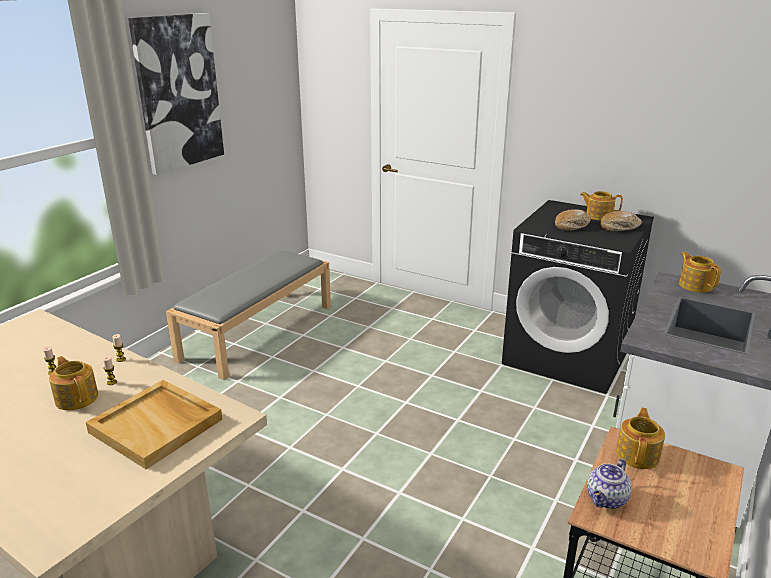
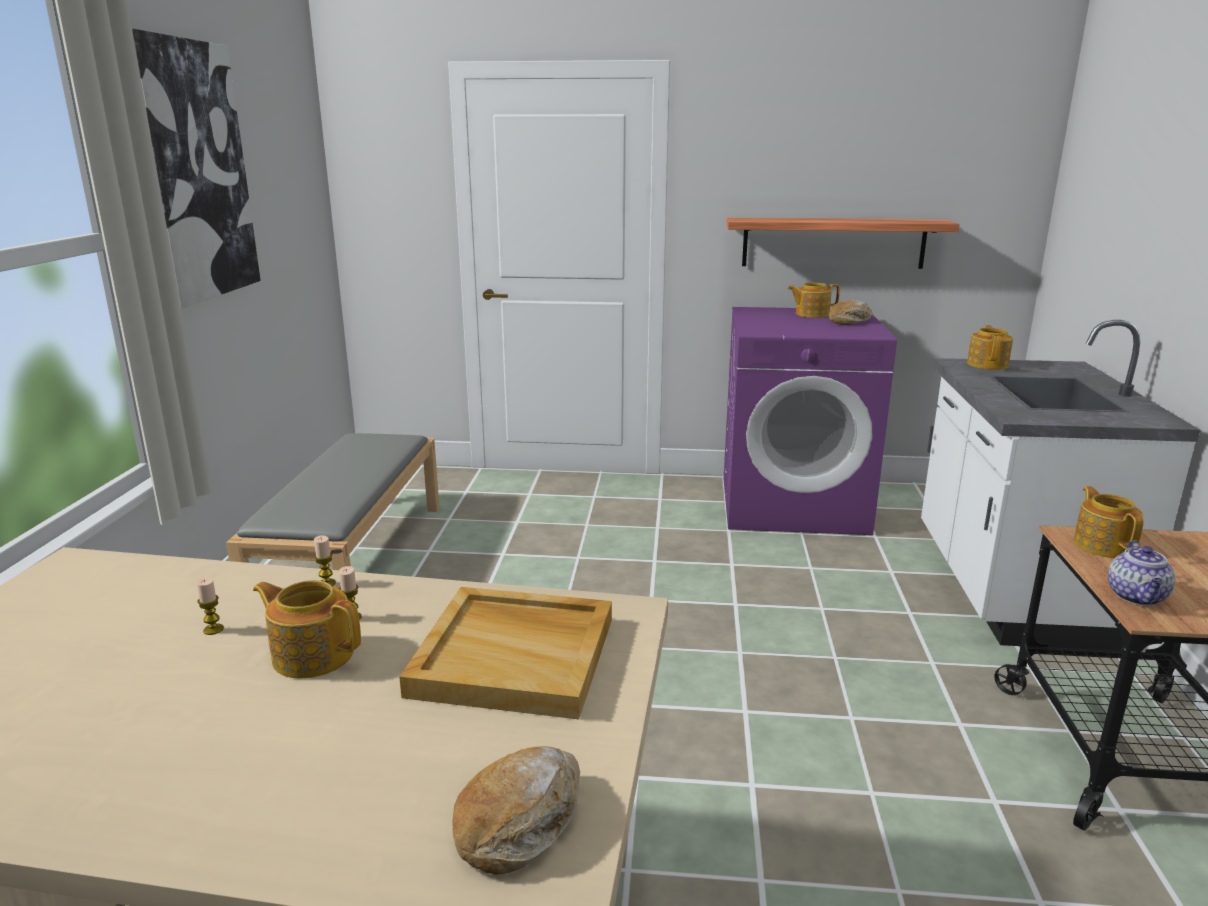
camera: 25 degrees left, 5 degrees down
black washing machine [502,200,654,394] -> purple washing machine [724,307,897,535]
bread [555,209,591,231] -> bread moved to [452,746,580,875]
teapot [679,252,721,293] -> teapot turned 60 degrees clockwise [967,325,1013,370]
none -> shelf [726,218,960,269]

